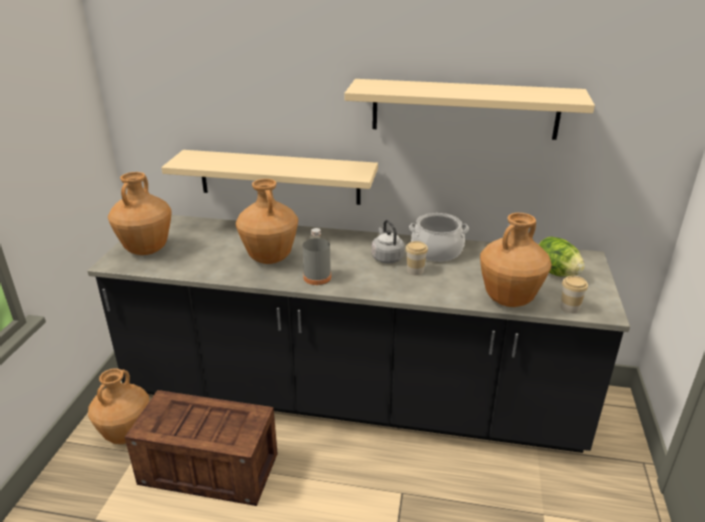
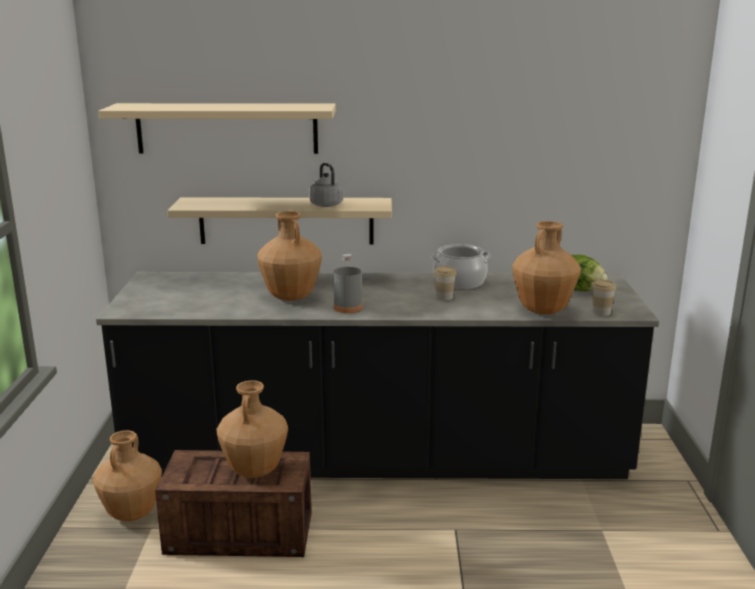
camera: 10 degrees left, 10 degrees down
brown vase [108,172,172,255] -> brown vase moved to [216,380,288,478]
beige shelf [344,79,595,140] -> beige shelf moved to [98,103,336,154]
grey kettle [372,220,405,263] -> grey kettle moved to [309,163,343,207]

